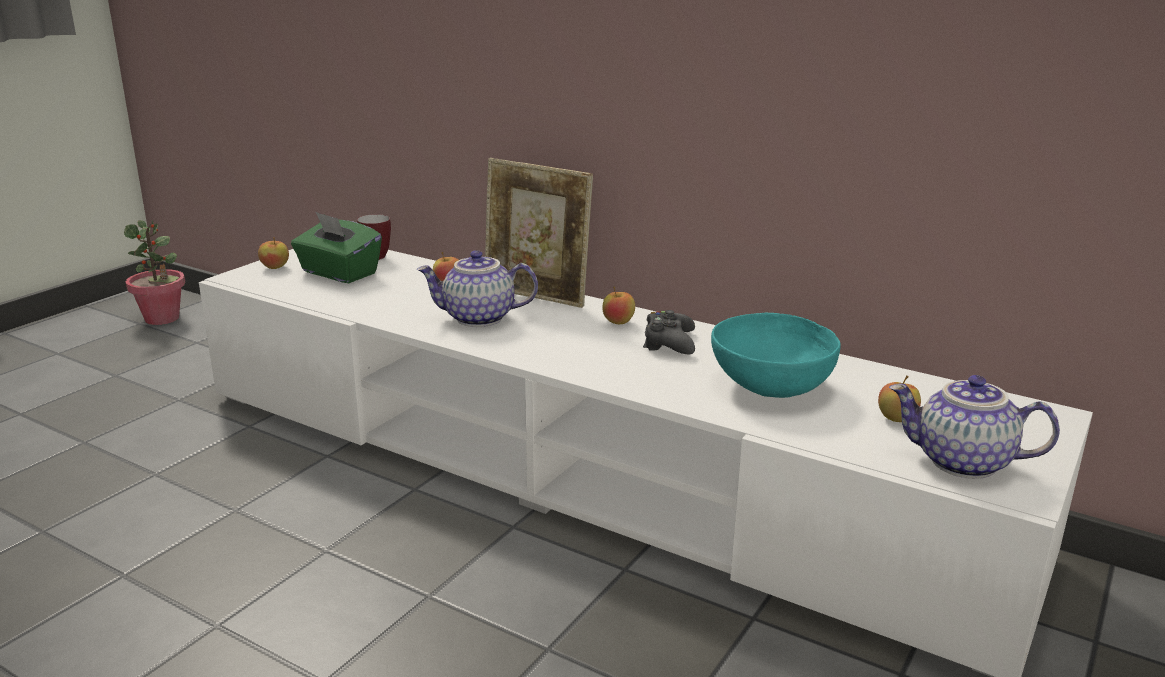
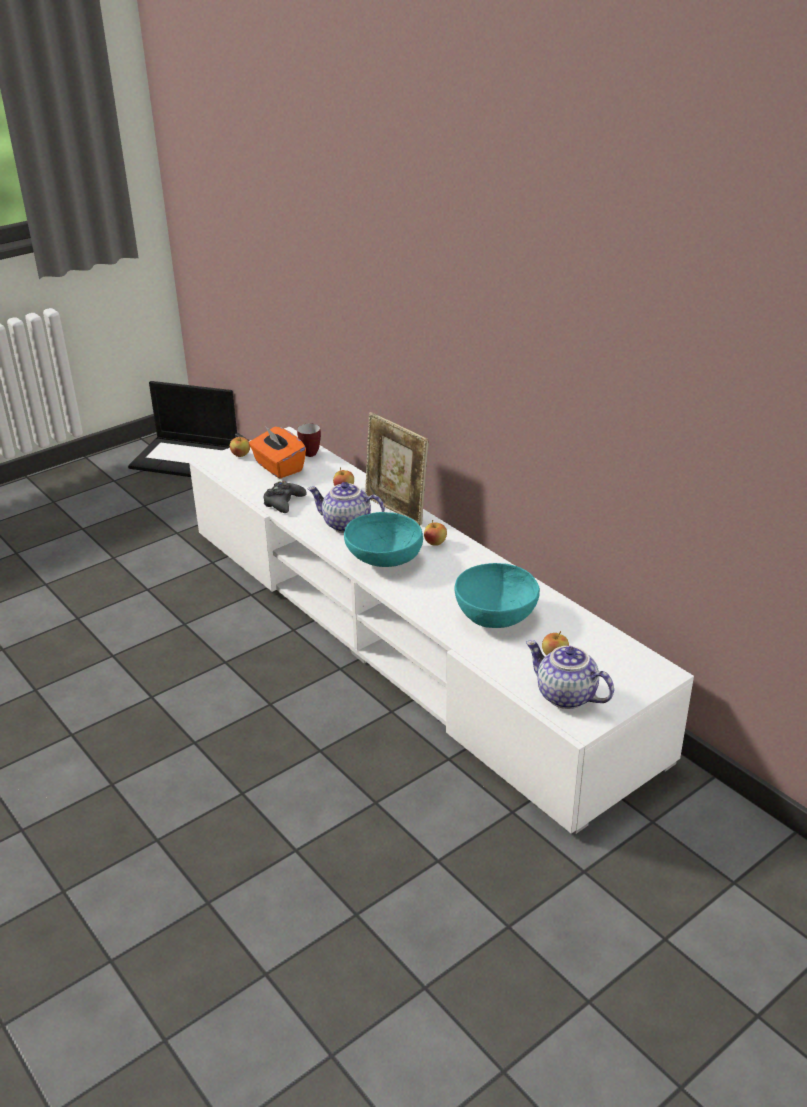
camera: 20 degrees right, 10 degrees up
potted plant [124,220,185,325] -> laptop [128,381,237,477]
green tissue box [291,211,382,283] -> orange tissue box [249,426,306,479]
black game controller [643,310,695,354] -> black game controller moved to [263,481,307,513]
none -> turquoise bowl [344,512,423,567]

